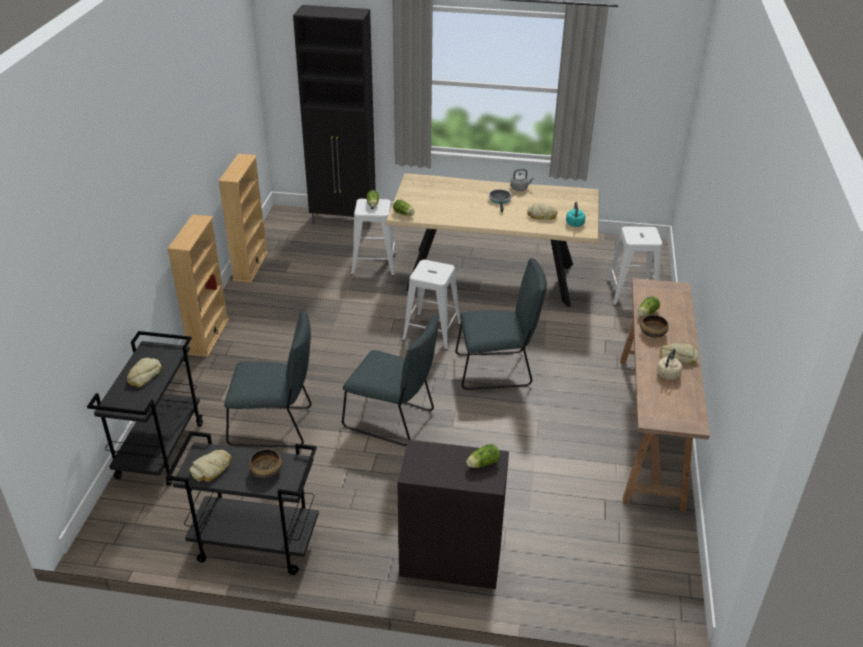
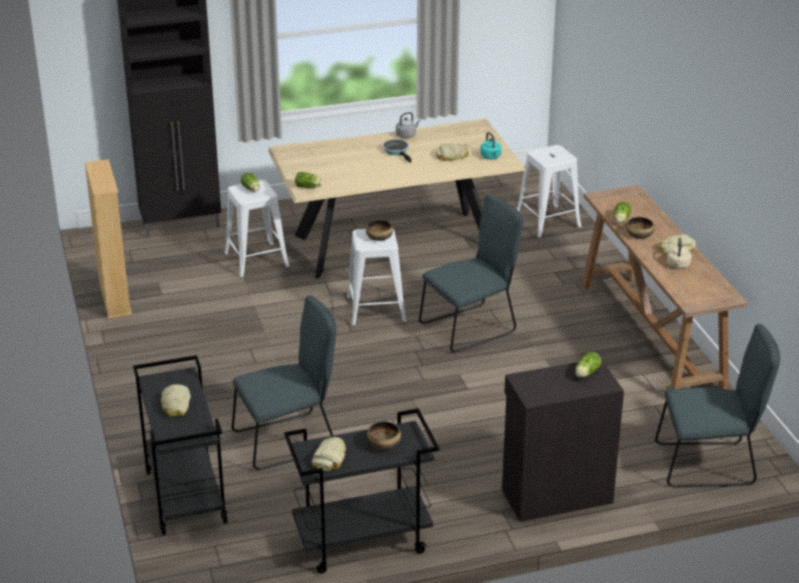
camera: 25 degrees left, 5 degrees down
beige bookcase [167,214,229,357] -> none
grey chair [342,314,439,446] -> grey chair moved to [655,324,780,487]
none -> bowl [366,220,393,241]

